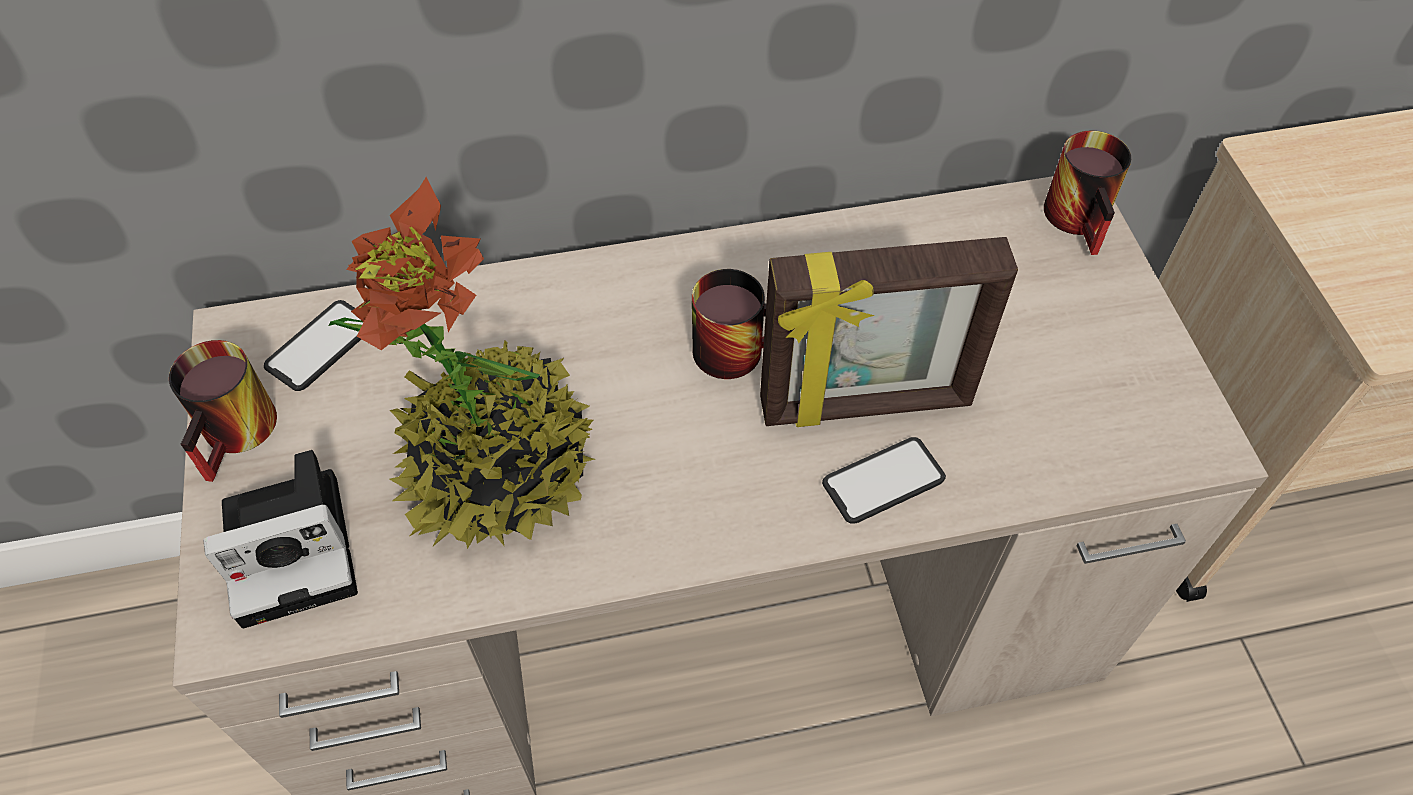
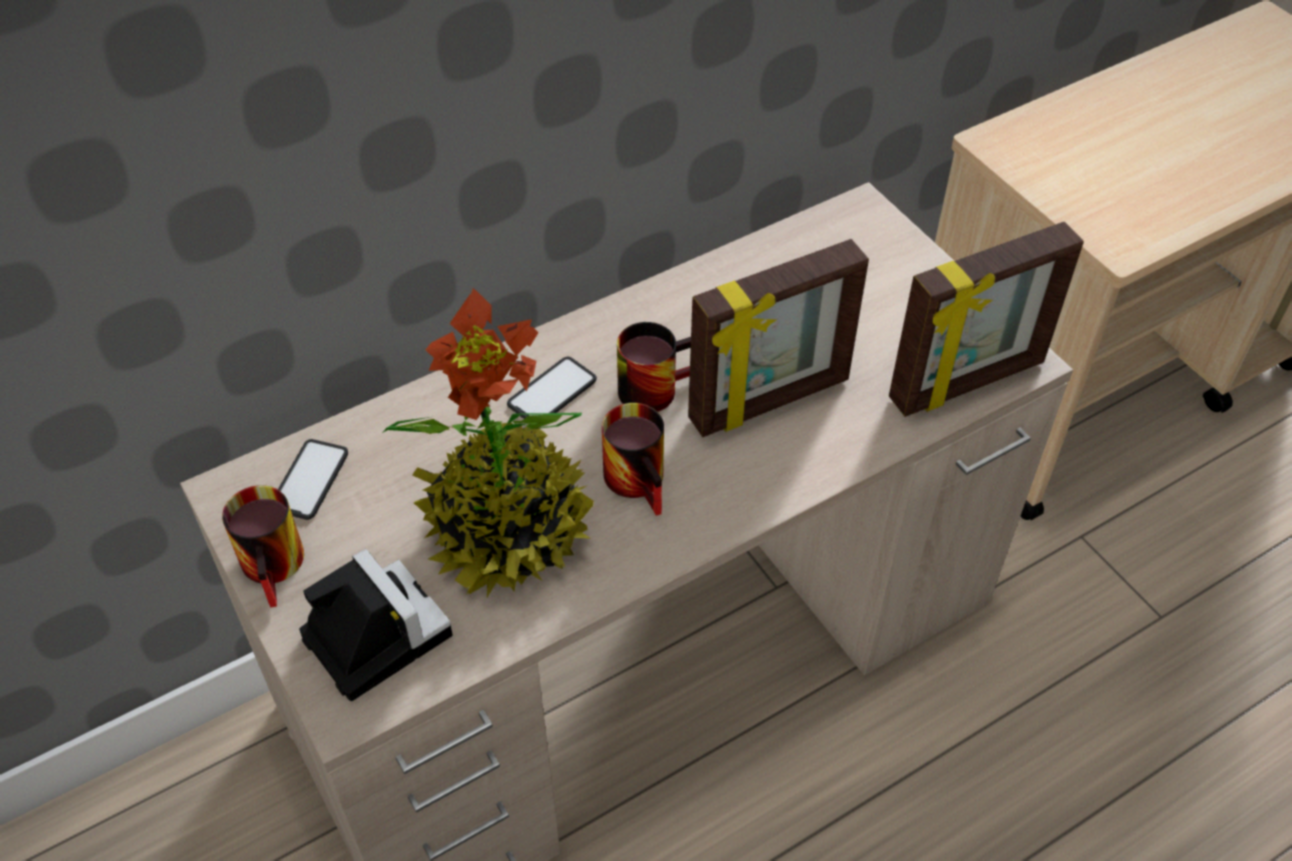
camera: 20 degrees left, 5 degrees down
camera [203,450,358,628] -> camera turned 90 degrees counterclockwise [299,549,452,701]
phone [822,437,946,523] -> phone moved to [507,357,597,419]
mug [1044,131,1131,255] -> mug moved to [602,403,664,516]
none -> picture frame [889,222,1084,417]

